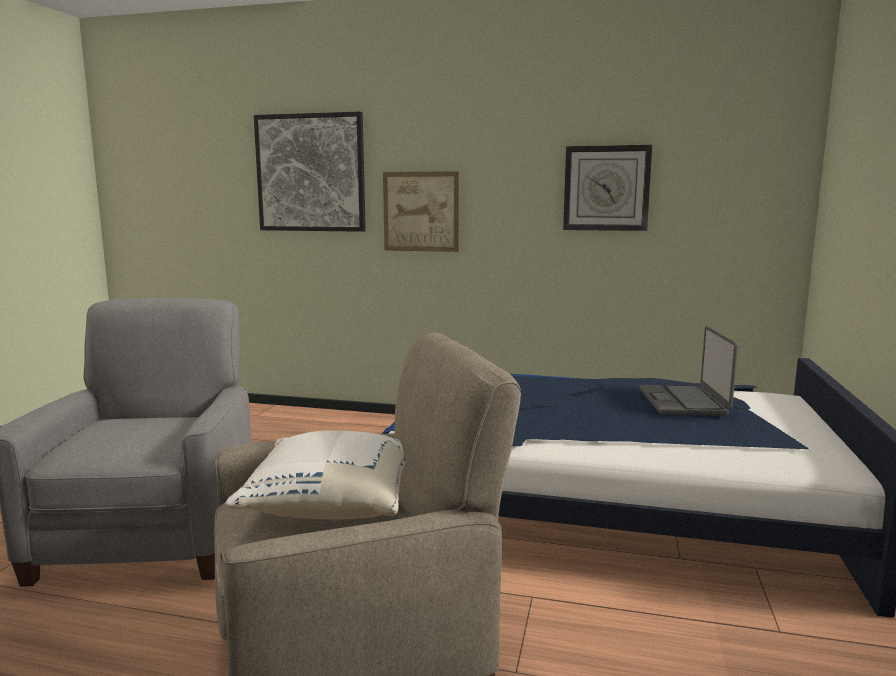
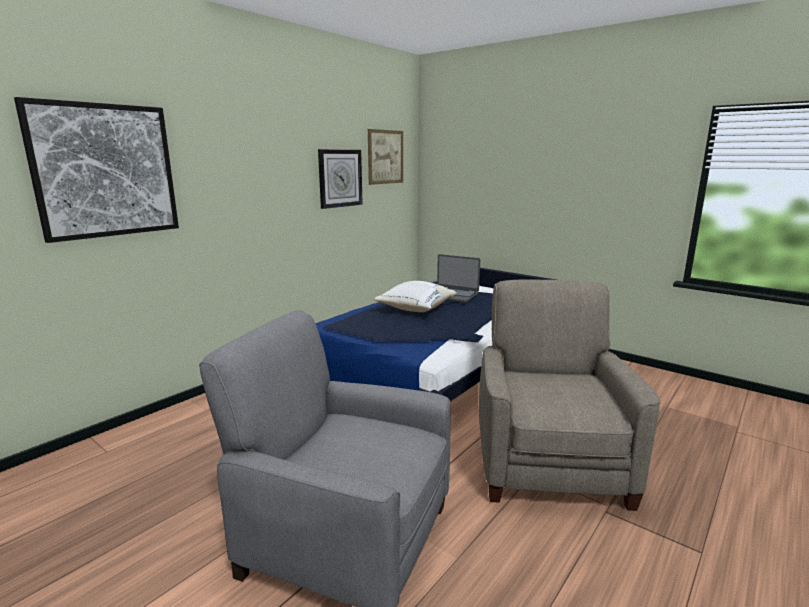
camera: 65 degrees left, 5 degrees up
white pillow [226,430,406,520] -> white pillow moved to [374,281,457,312]
picture [383,171,459,252] -> picture moved to [368,129,403,185]

